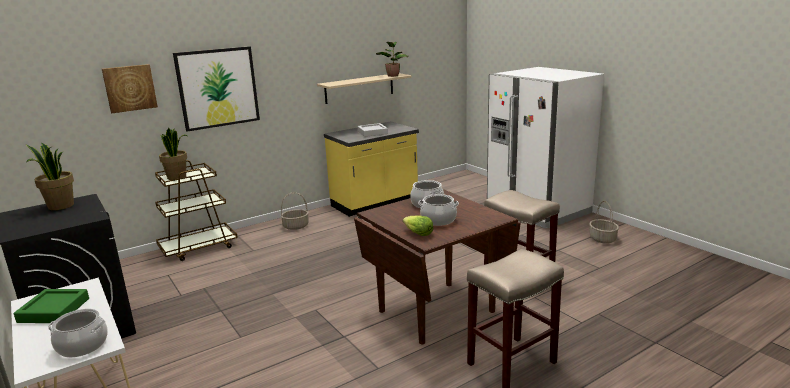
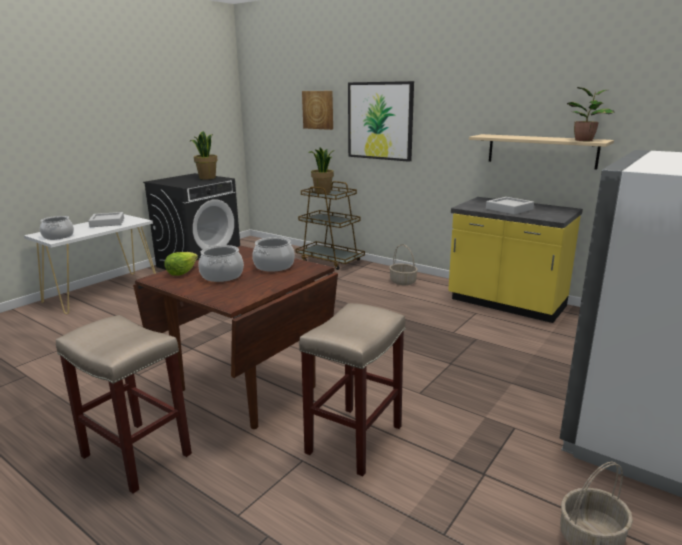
camera: 70 degrees right, 0 degrees up
green tray [14,289,89,323] -> grey tray [88,212,124,227]

